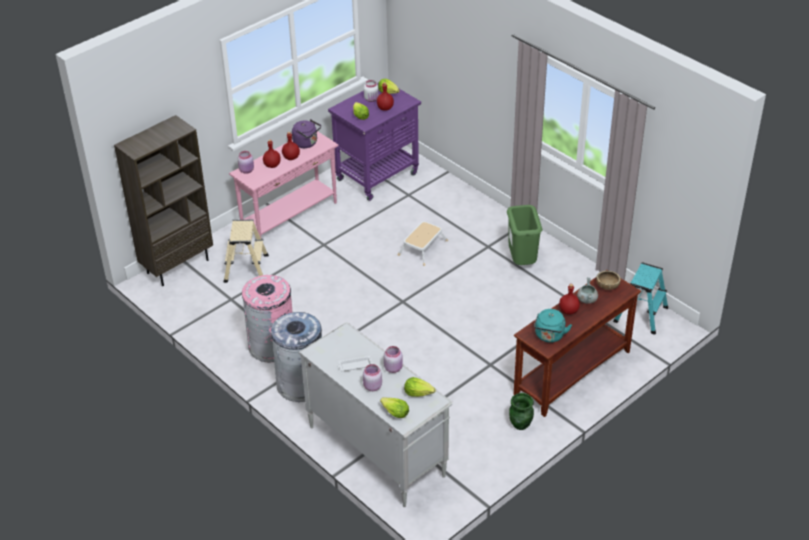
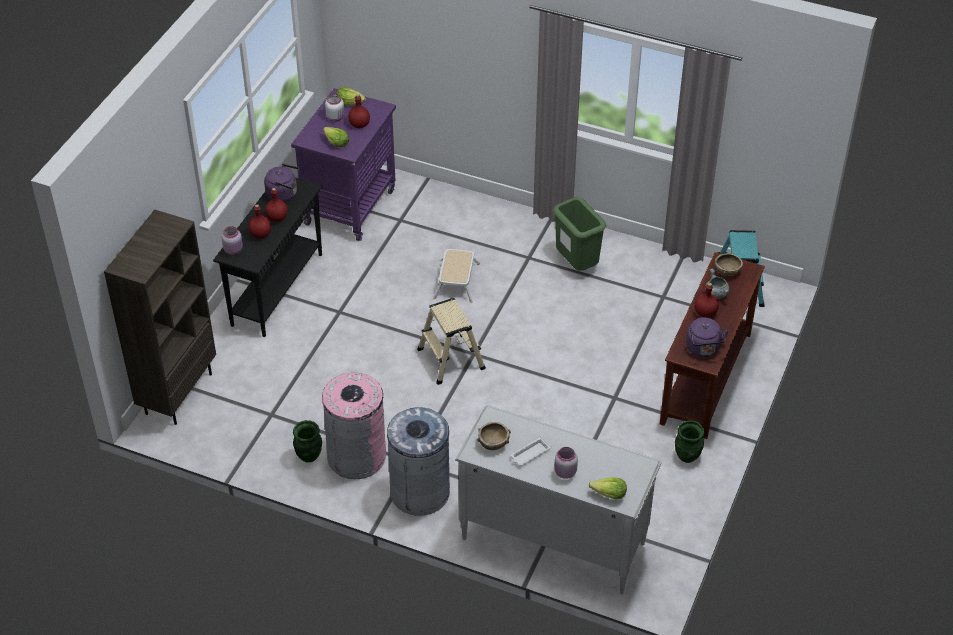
camera: 25 degrees left, 5 degrees up
beige step ladder [224,220,269,283] -> beige step ladder moved to [417,298,486,385]
pink console table [229,131,338,239] -> black console table [213,178,323,337]
pink jar [384,346,403,373] -> none
lettuce [404,377,436,397] -> none
turquoise kettle [534,309,572,343] -> purple kettle [686,318,729,357]
none -> green vase [293,420,322,463]
none -> brown bowl [477,422,511,450]

